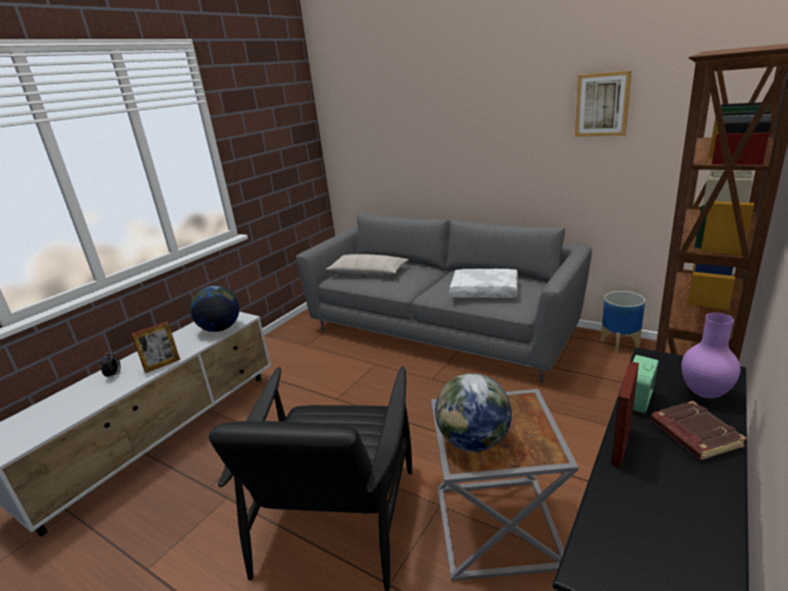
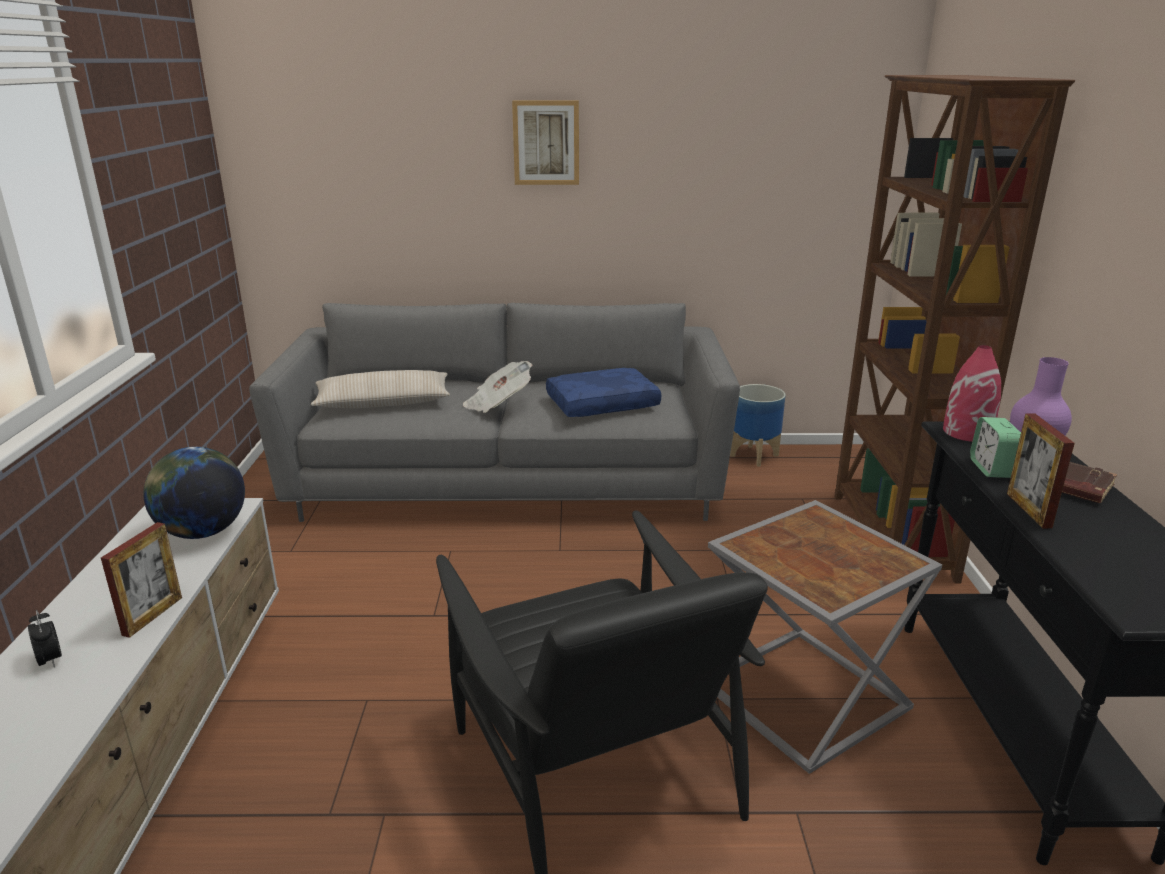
camera: 35 degrees left, 0 degrees up
globe [435,373,512,452] -> none
white pillow [449,269,518,298] -> blue pillow [546,368,661,417]
picture [575,71,632,137] -> picture moved to [512,100,579,185]
none -> newspaper [463,361,533,413]
none -> red vase [943,345,1001,442]

